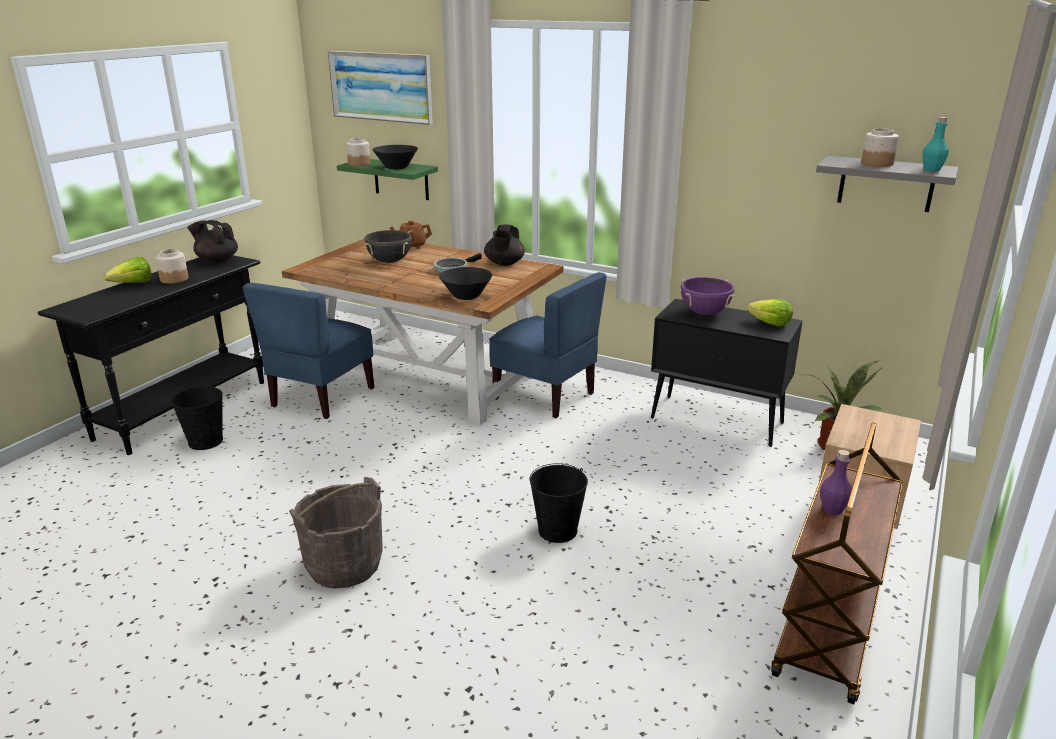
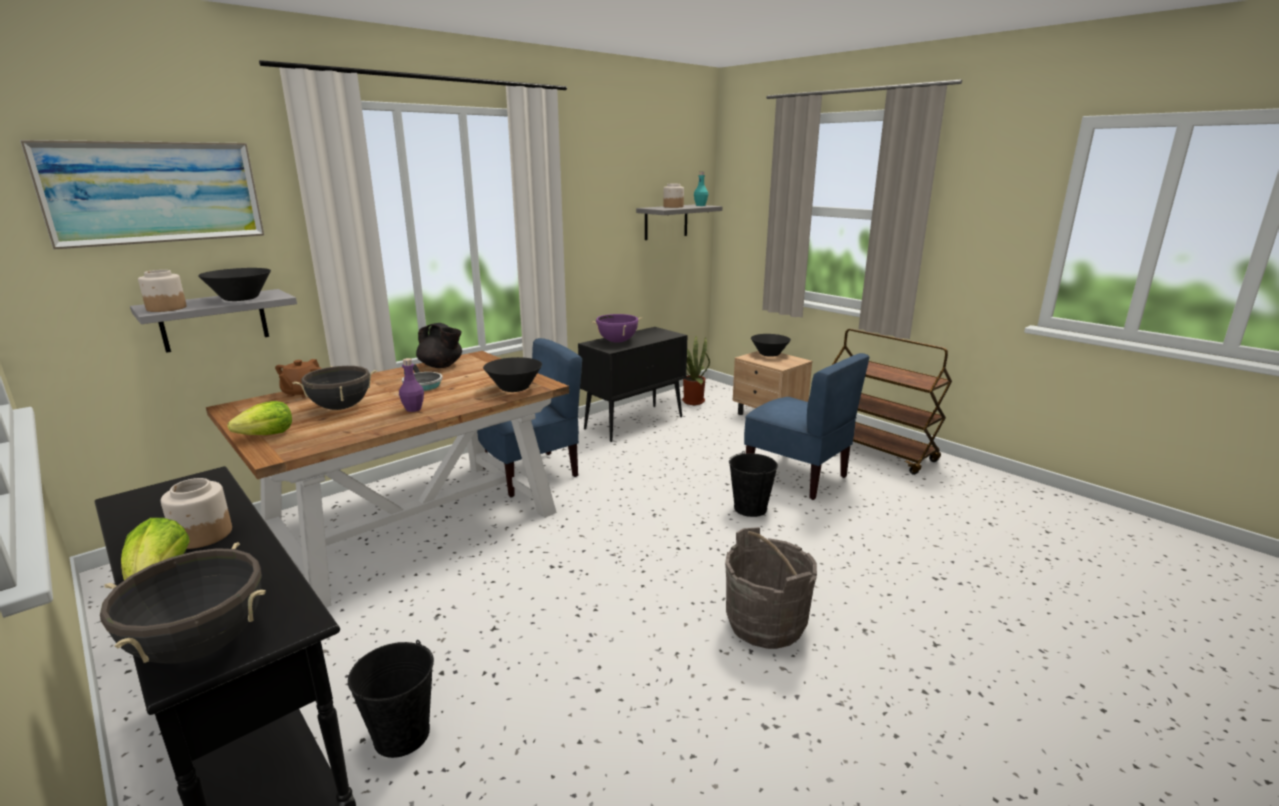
camera: 70 degrees left, 5 degrees down
black teapot [188,220,238,263] -> none
blue chair [243,283,374,419] -> blue chair moved to [744,353,869,500]
green shelf [337,159,438,200] -> grey shelf [130,289,297,353]
lettuce [747,299,793,327] -> lettuce moved to [228,401,292,435]
purple bottle [820,450,852,515] -> purple bottle moved to [399,358,424,412]
none -> black cooking pot [100,542,266,664]
none -> black bowl [751,334,791,357]

